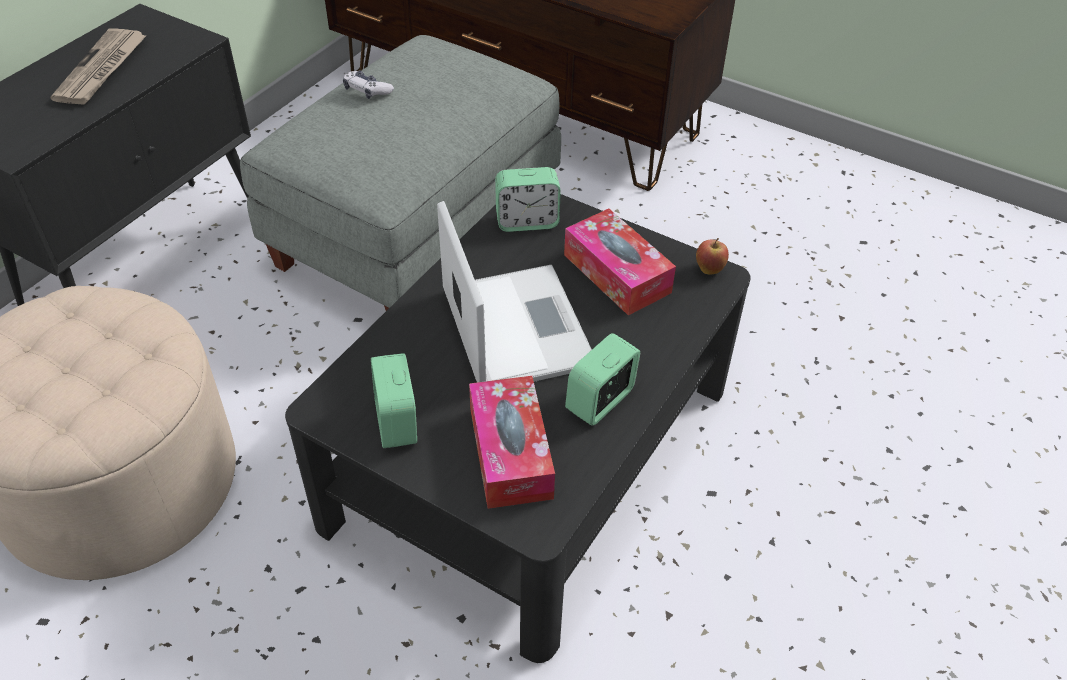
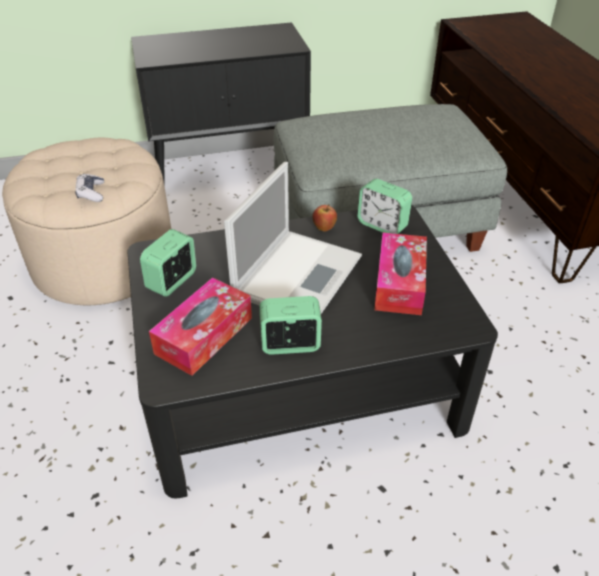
camera: 45 degrees right, 5 degrees down
newspaper [50,29,147,105] -> none
game controller [343,70,394,99] -> game controller moved to [75,174,104,202]
apple [696,238,729,275] -> apple moved to [312,204,337,232]

